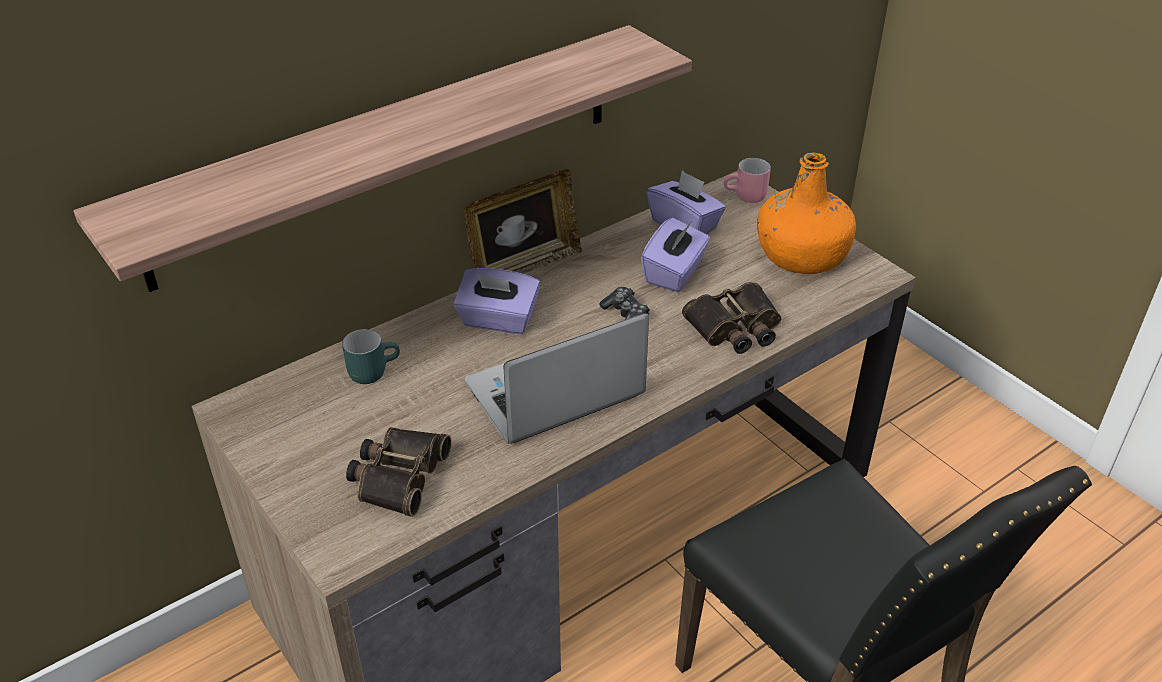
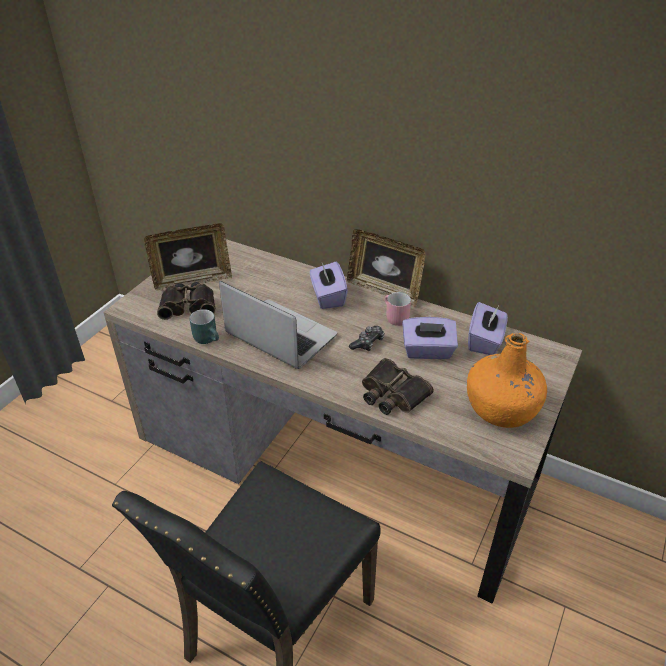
camera: 65 degrees right, 0 degrees up
shelf [73,25,692,292] -> none
turquoise mug [342,329,400,384] -> turquoise mug moved to [189,309,219,344]
pink mug [724,158,771,203] -> pink mug moved to [385,292,411,326]
none -> picture frame [144,223,232,291]

